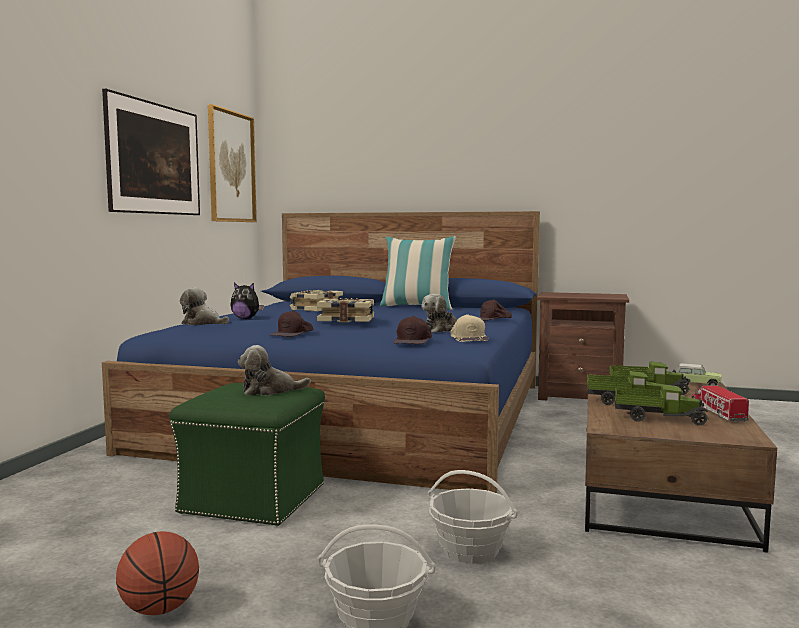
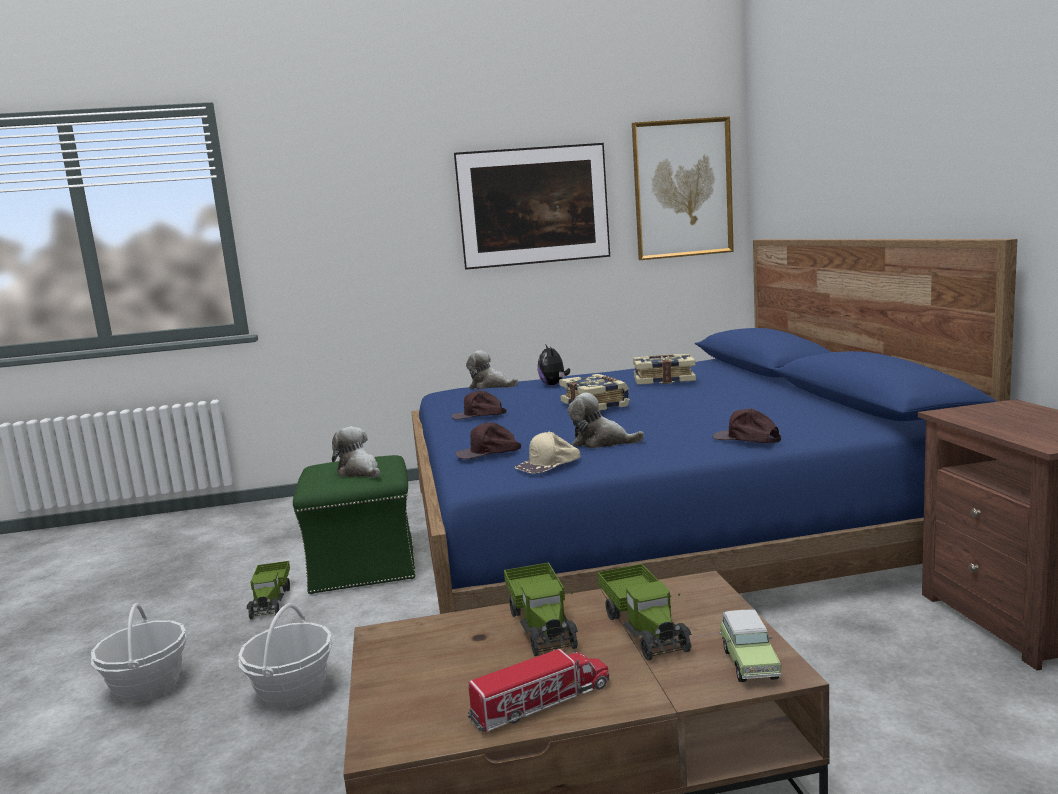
camera: 65 degrees right, 5 degrees up
basketball [116,531,199,615] -> none
plush toy [180,287,229,325] -> plush toy turned 60 degrees counterclockwise [466,350,518,389]
pillow [380,236,456,310] -> none
toy truck [615,384,709,425] -> toy truck moved to [247,561,290,619]

